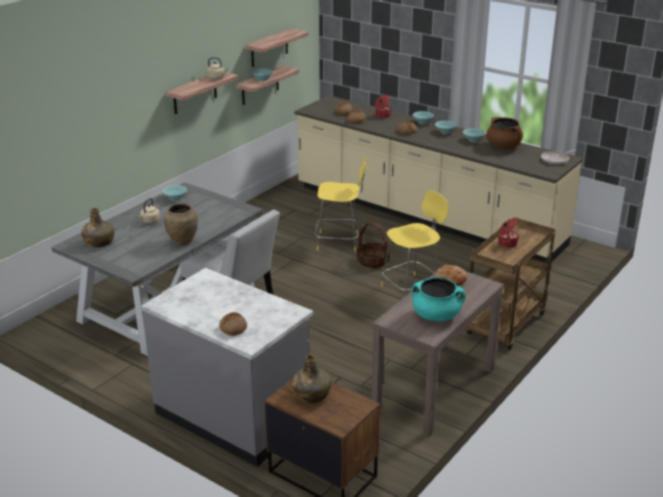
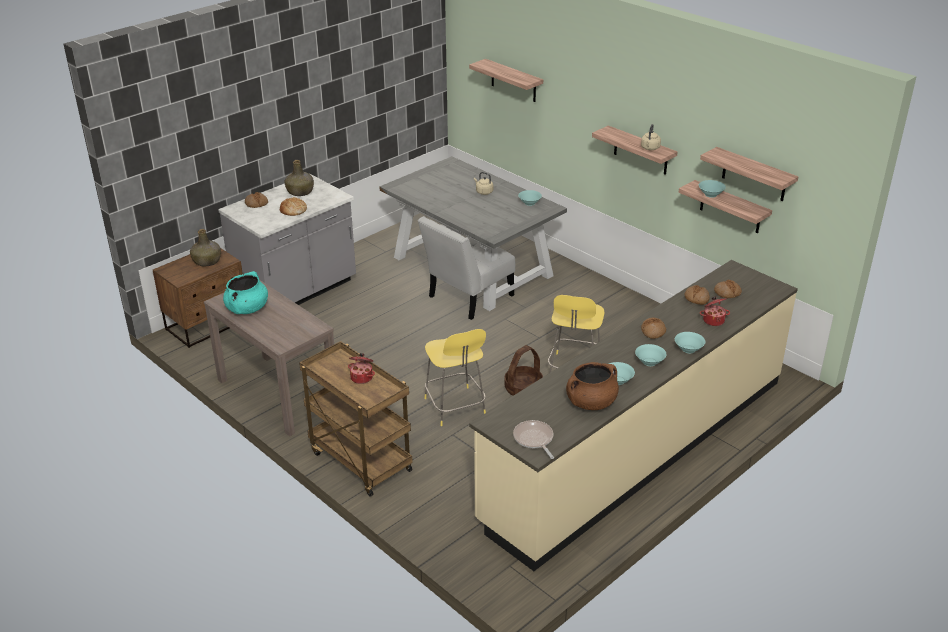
camera: 100 degrees right, 5 degrees up
green bottle [81,208,115,247] -> green bottle moved to [285,160,314,196]
brown vase [164,204,198,246] -> none
bread [436,265,468,286] -> bread moved to [280,197,307,216]
none -> shelf [469,59,543,102]

